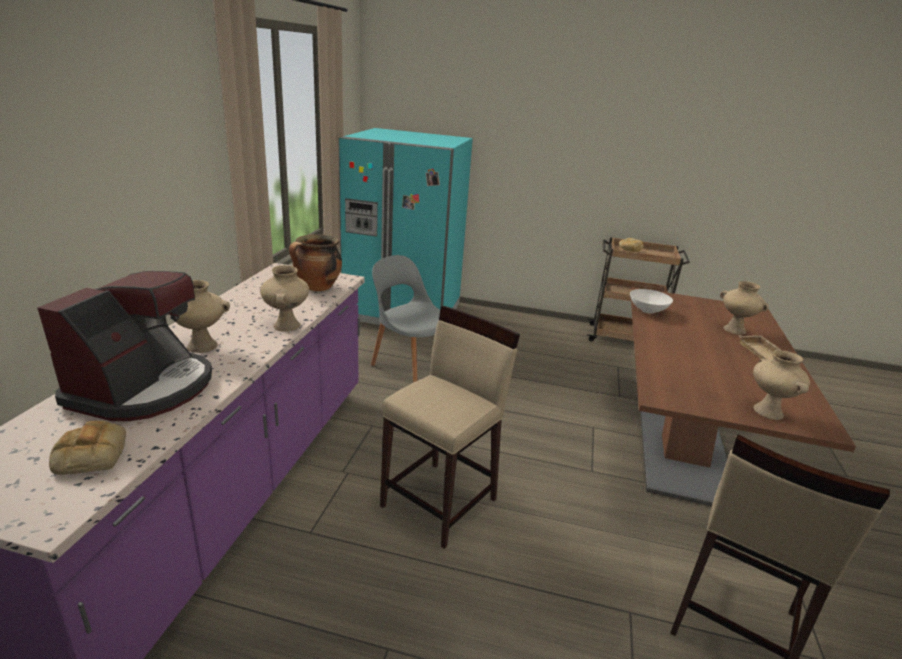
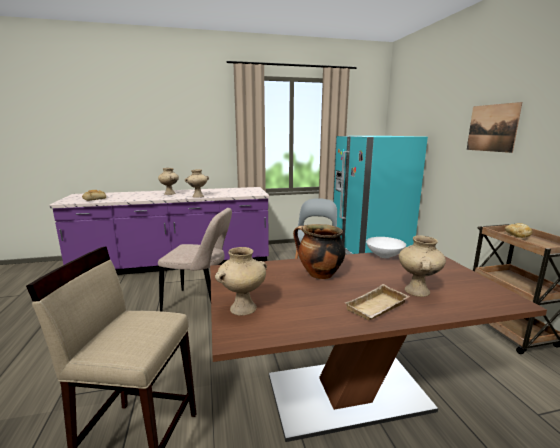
camera: 65 degrees right, 10 degrees down
coffee machine [38,271,212,421] -> none
cooking pot [289,234,342,291] -> cooking pot moved to [293,224,345,279]
beige stool [380,306,520,549] -> beige chair [158,208,232,311]
none -> picture [467,102,522,153]

